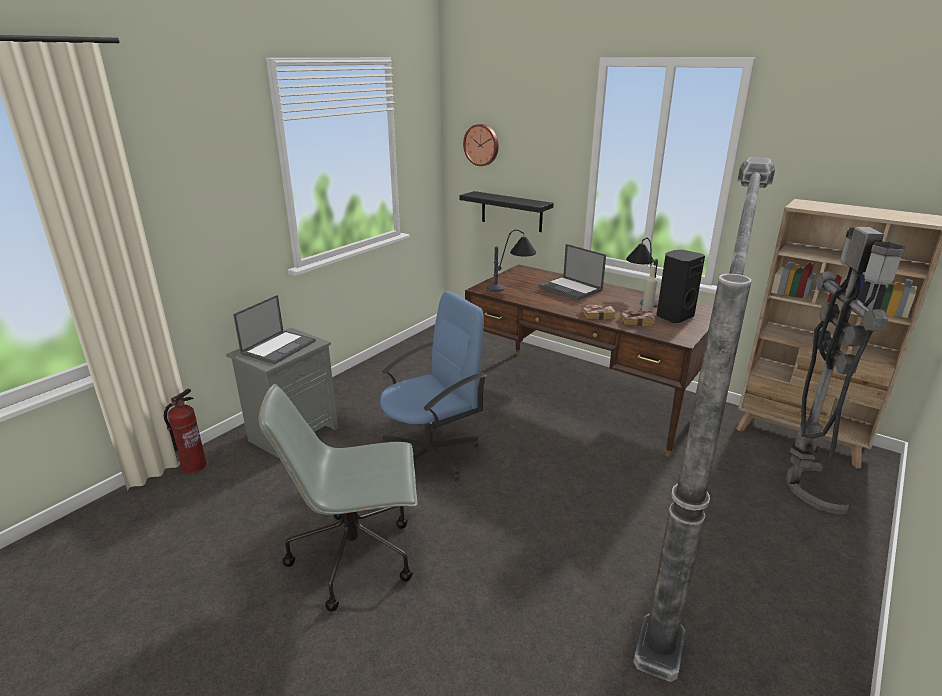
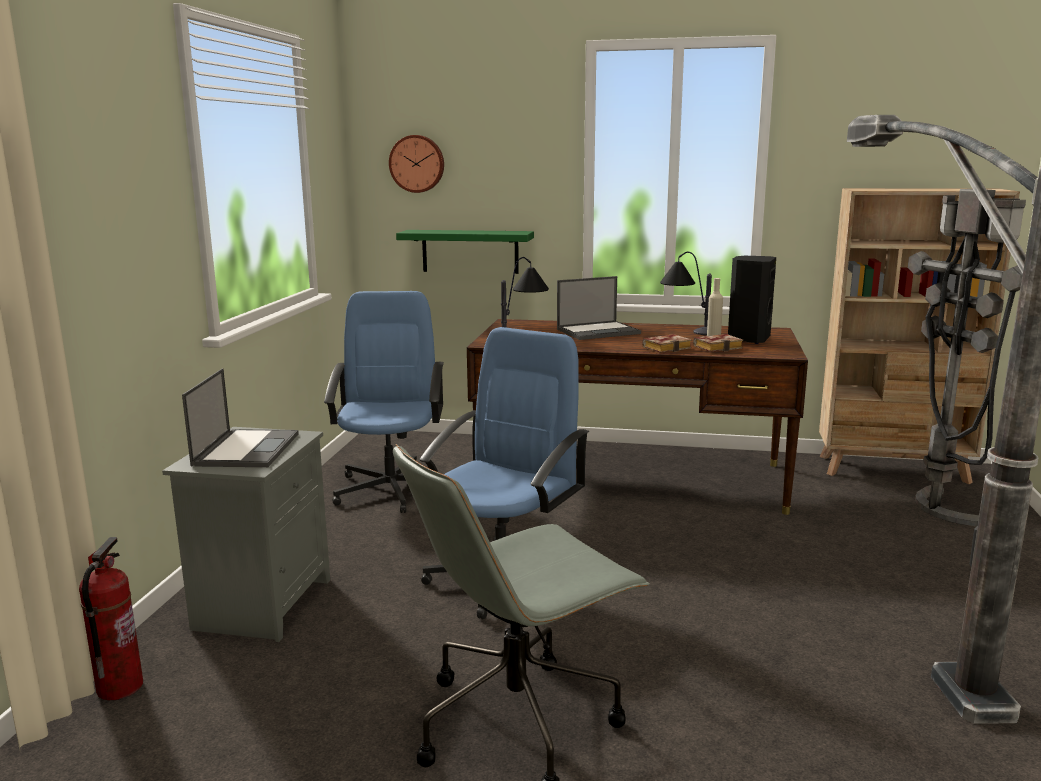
camera: 25 degrees left, 10 degrees down
black shelf [460,191,554,232] -> green shelf [396,230,534,274]
laptop [539,244,606,300] -> laptop turned 45 degrees counterclockwise [557,276,641,340]
none -> blue office chair [324,291,444,513]

